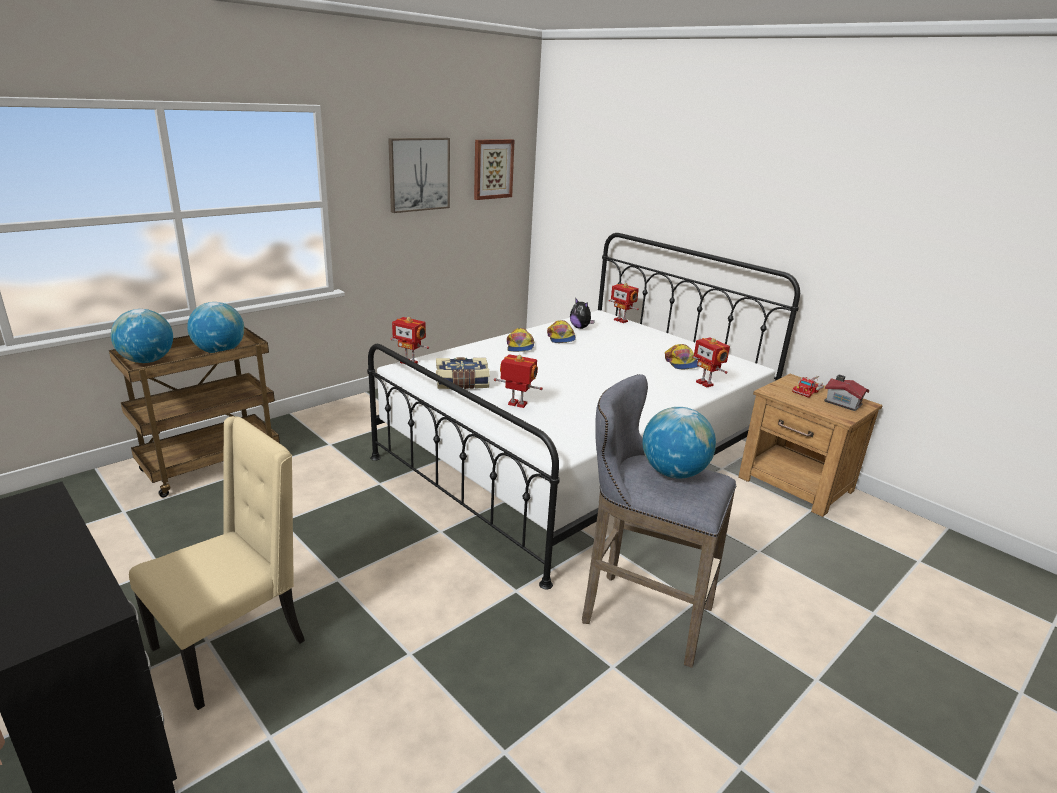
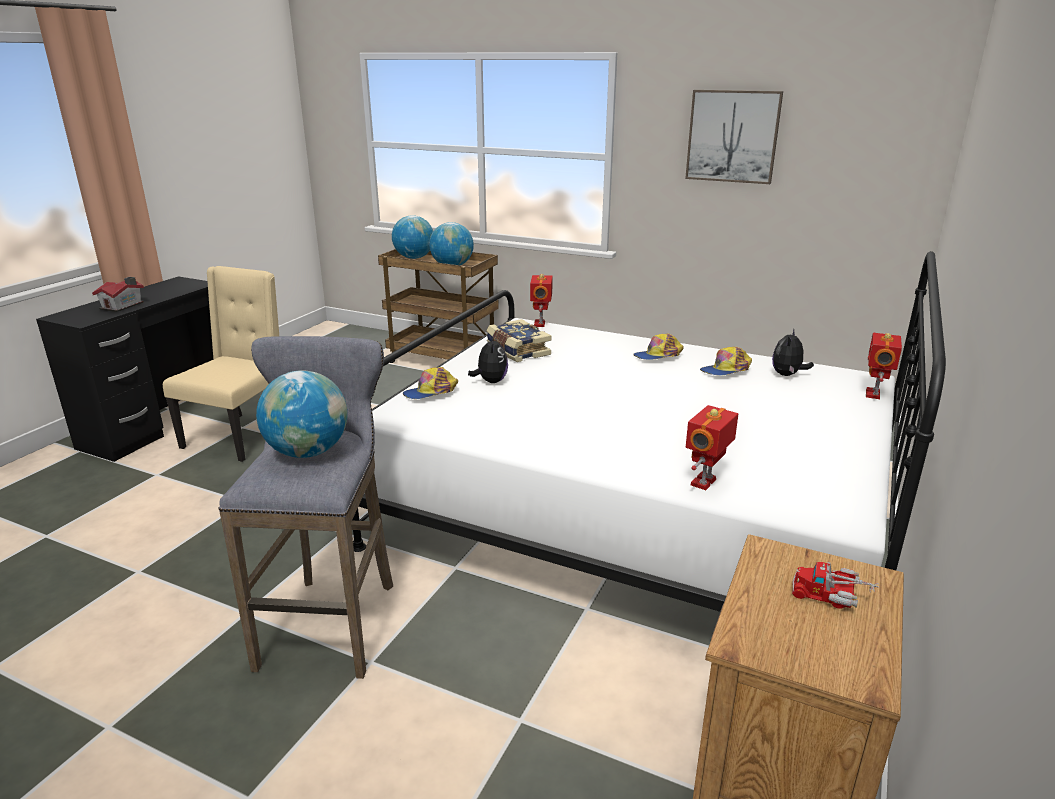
camera: 70 degrees right, 0 degrees up
beige chair [129,416,305,710] -> beige chair turned 90 degrees counterclockwise [163,266,279,462]
picture [474,139,515,200] -> none
toy robot [494,354,543,408] -> plush toy [468,335,508,383]
cap [665,344,699,369] -> cap moved to [403,367,458,399]
toy house [824,374,869,411] -> toy house moved to [92,277,144,312]

